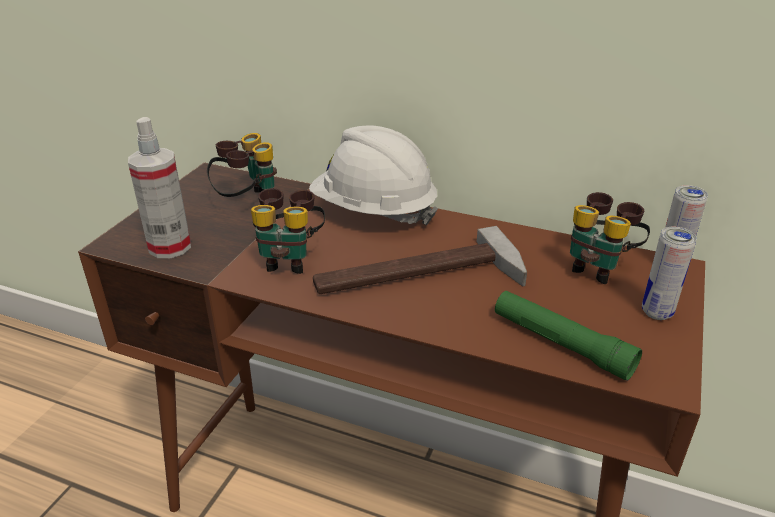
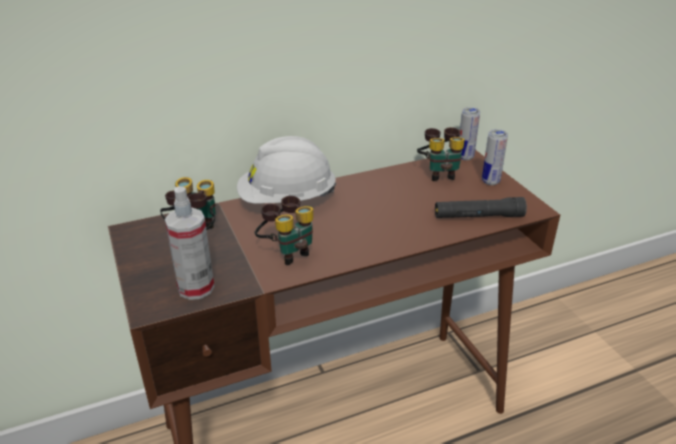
camera: 45 degrees left, 0 degrees up
hammer [313,226,527,294] -> none
green flashlight [495,291,642,381] -> black flashlight [435,197,527,218]

